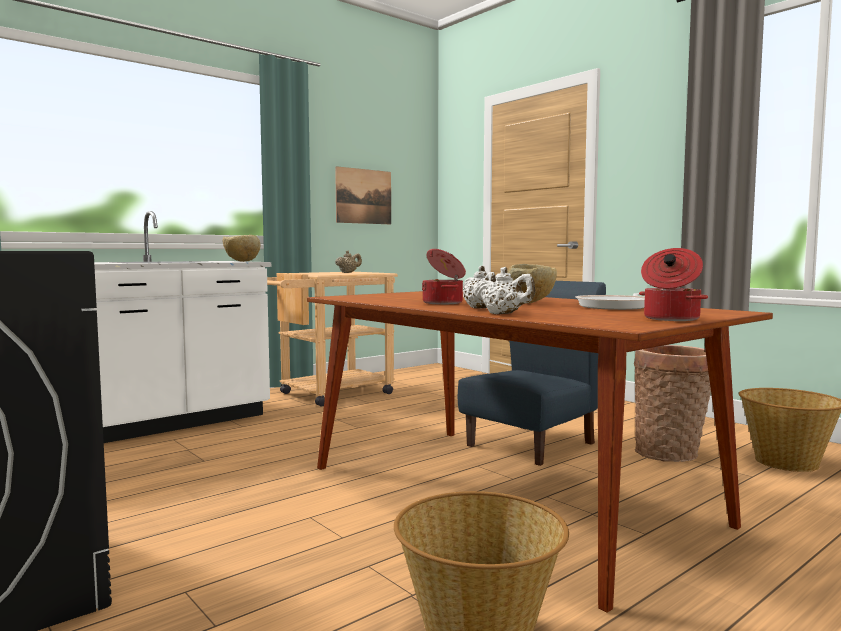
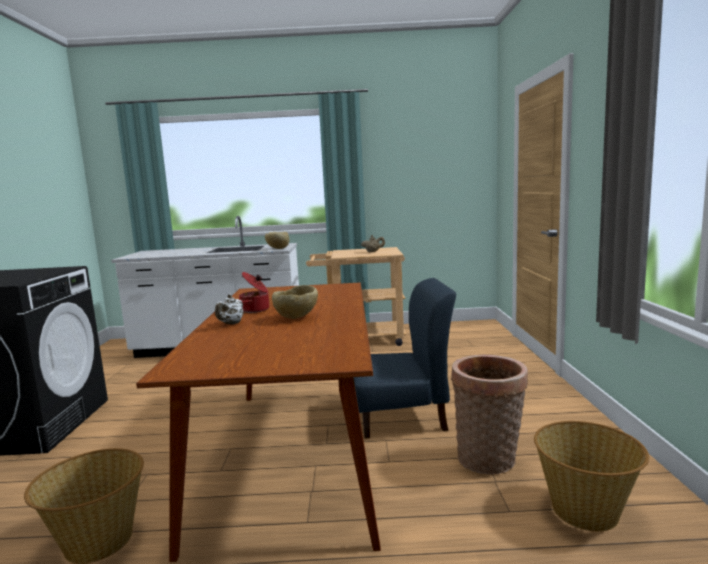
camera: 40 degrees right, 5 degrees up
picture [335,166,391,224] -> none
white teapot [474,267,536,314] -> none
frying pan [575,293,645,310] -> none
cooking pot [639,248,708,321] -> none

